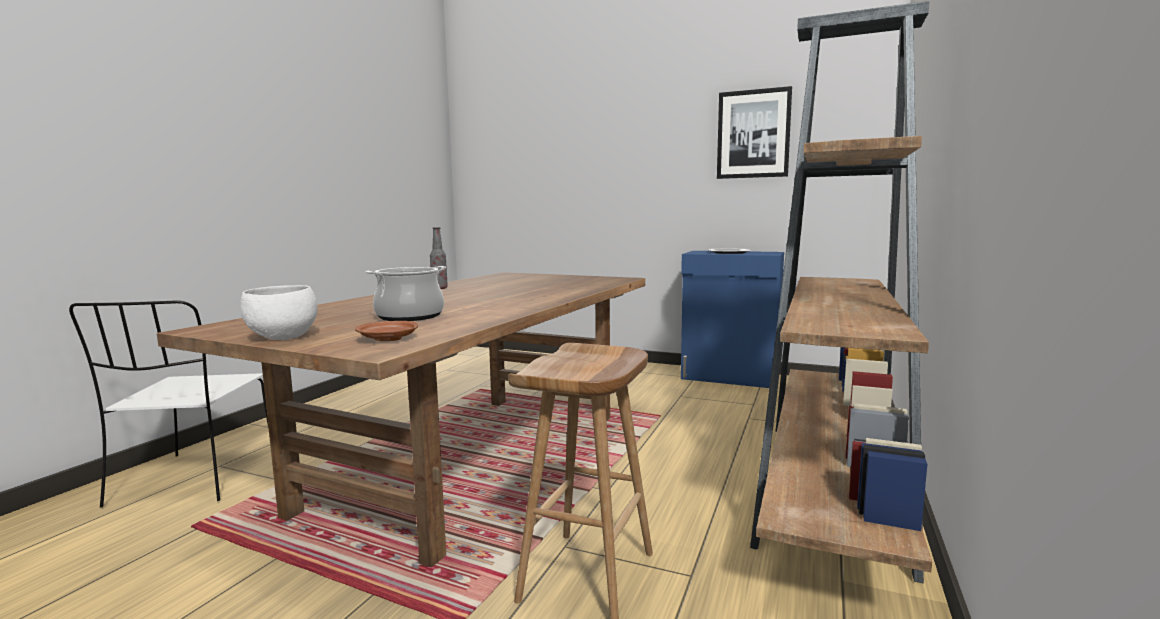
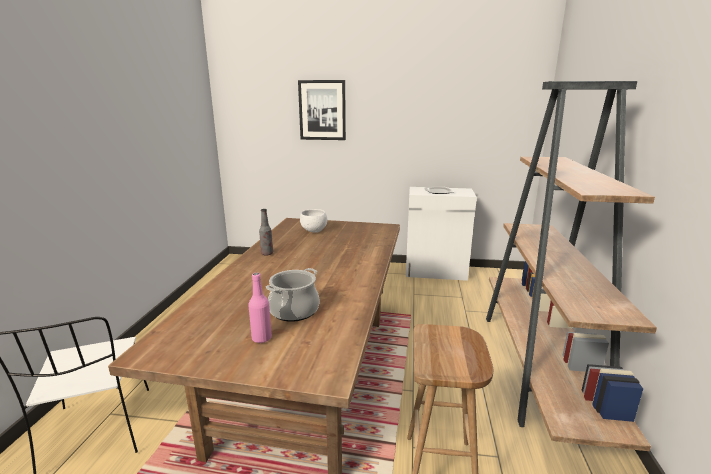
camera: 15 degrees left, 10 degrees up
white bowl [241,285,318,340] -> white bowl moved to [300,209,327,233]
brown plate [355,321,418,341] -> none
blue cabinet [681,251,784,388] -> white cabinet [406,187,477,281]
picture [717,86,792,179] -> picture moved to [298,80,346,140]
none -> pink bottle [248,273,272,343]

